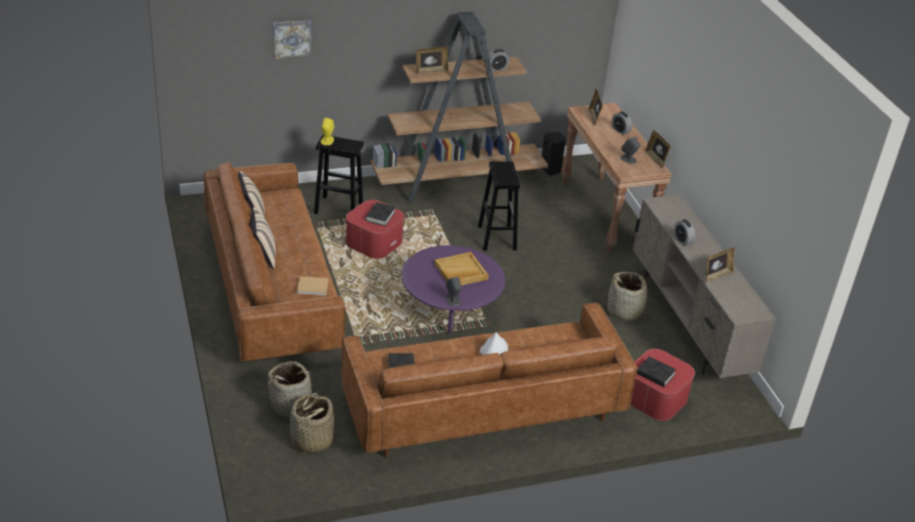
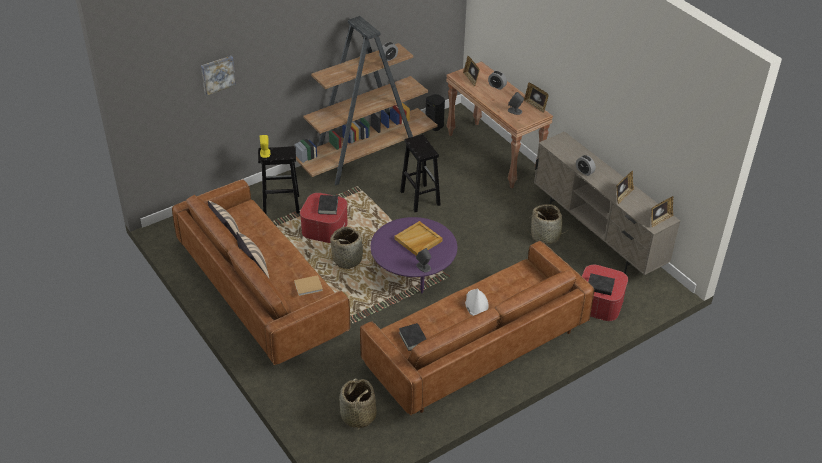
camera: 15 degrees left, 5 degrees up
basket [265,361,320,418] -> basket moved to [330,227,366,269]
picture frame [416,46,448,74] -> picture frame moved to [651,196,674,228]

